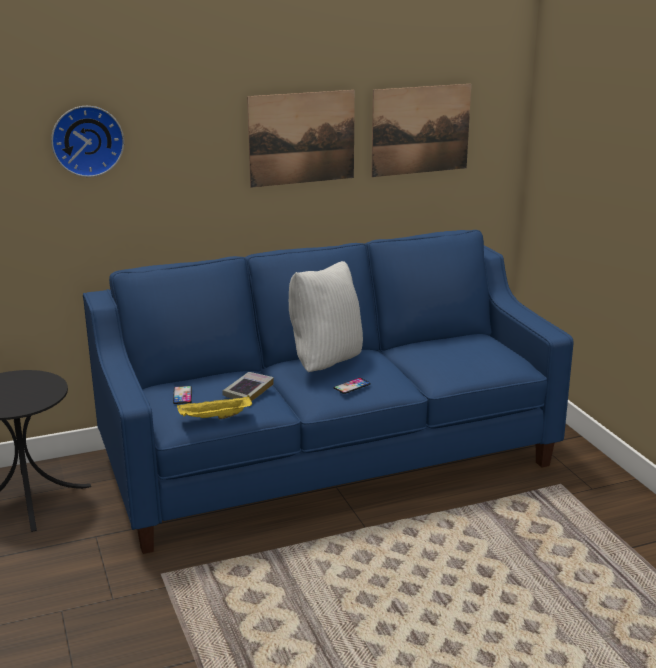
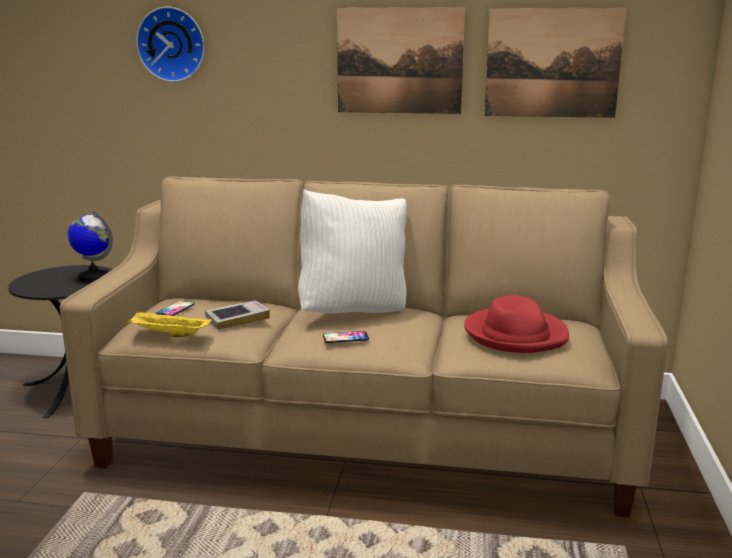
camera: 30 degrees right, 5 degrees down
blue sofa [83,230,574,554] -> beige sofa [60,176,668,518]
none -> globe [68,211,113,282]
none -> red hat [464,295,569,353]

